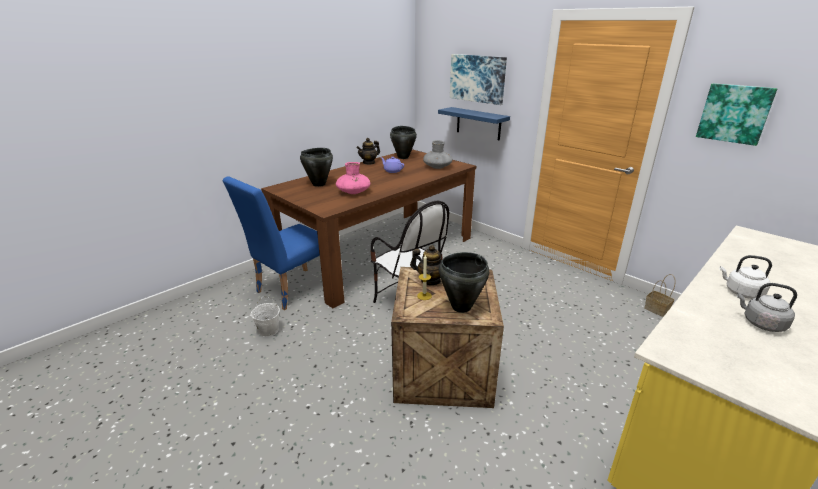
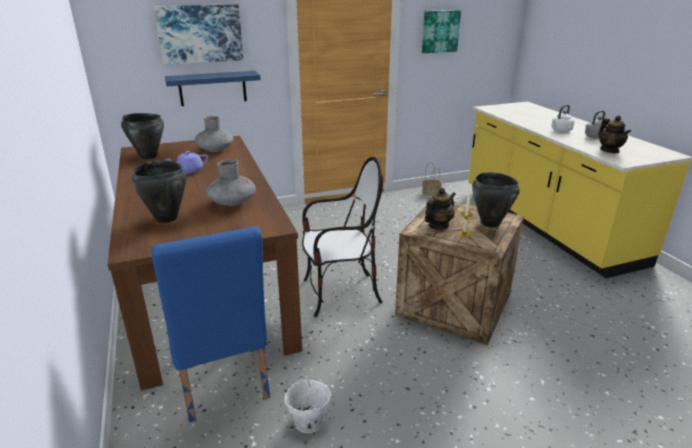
camera: 65 degrees left, 0 degrees up
pink vase [336,162,370,194] -> grey vase [206,159,256,206]
teapot [356,138,380,165] -> teapot moved to [598,115,631,153]

